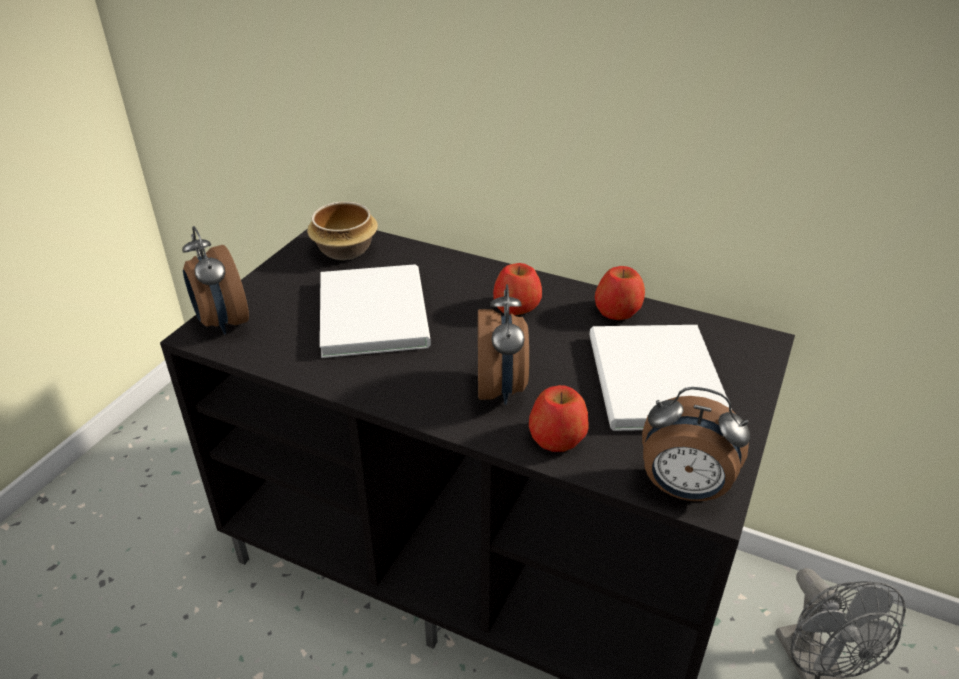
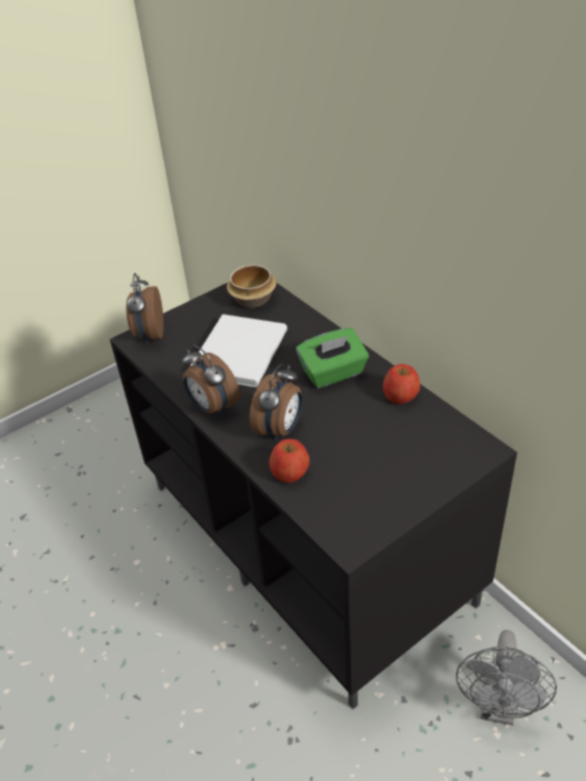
camera: 30 degrees right, 5 degrees up
apple [493,263,542,315] -> green tissue box [296,328,369,388]
white book [589,325,732,431] -> none
alarm clock [642,387,750,501] -> alarm clock moved to [182,345,240,416]

